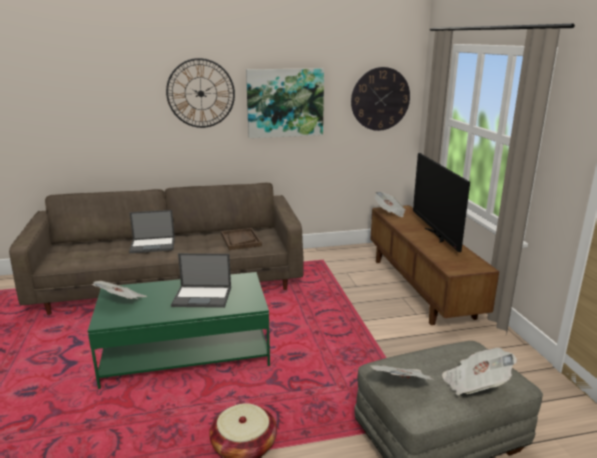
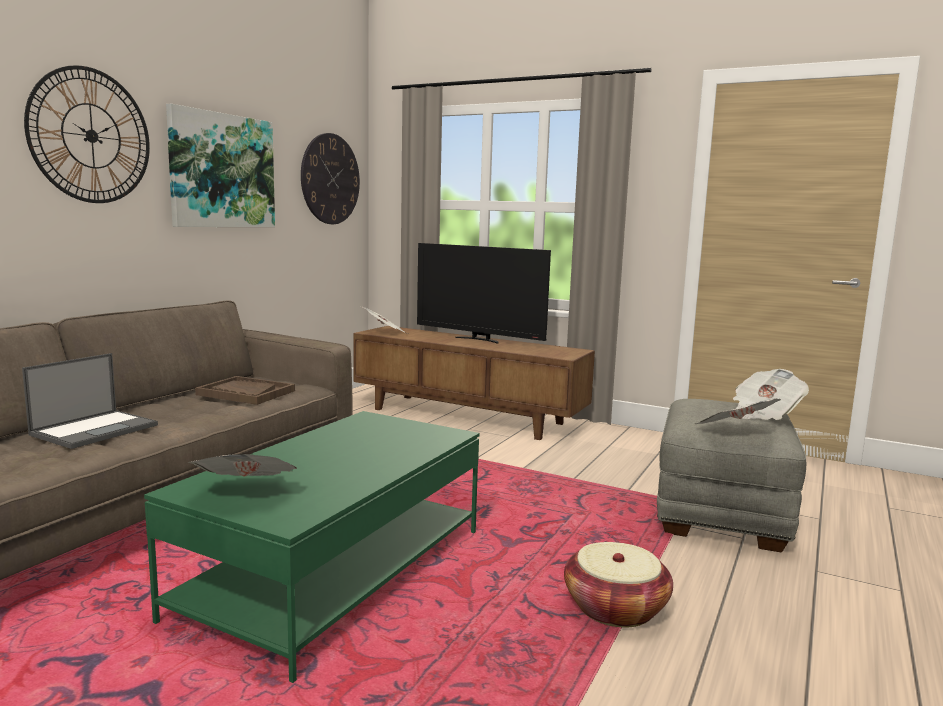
camera: 50 degrees left, 10 degrees down
laptop [171,253,231,308] -> none

